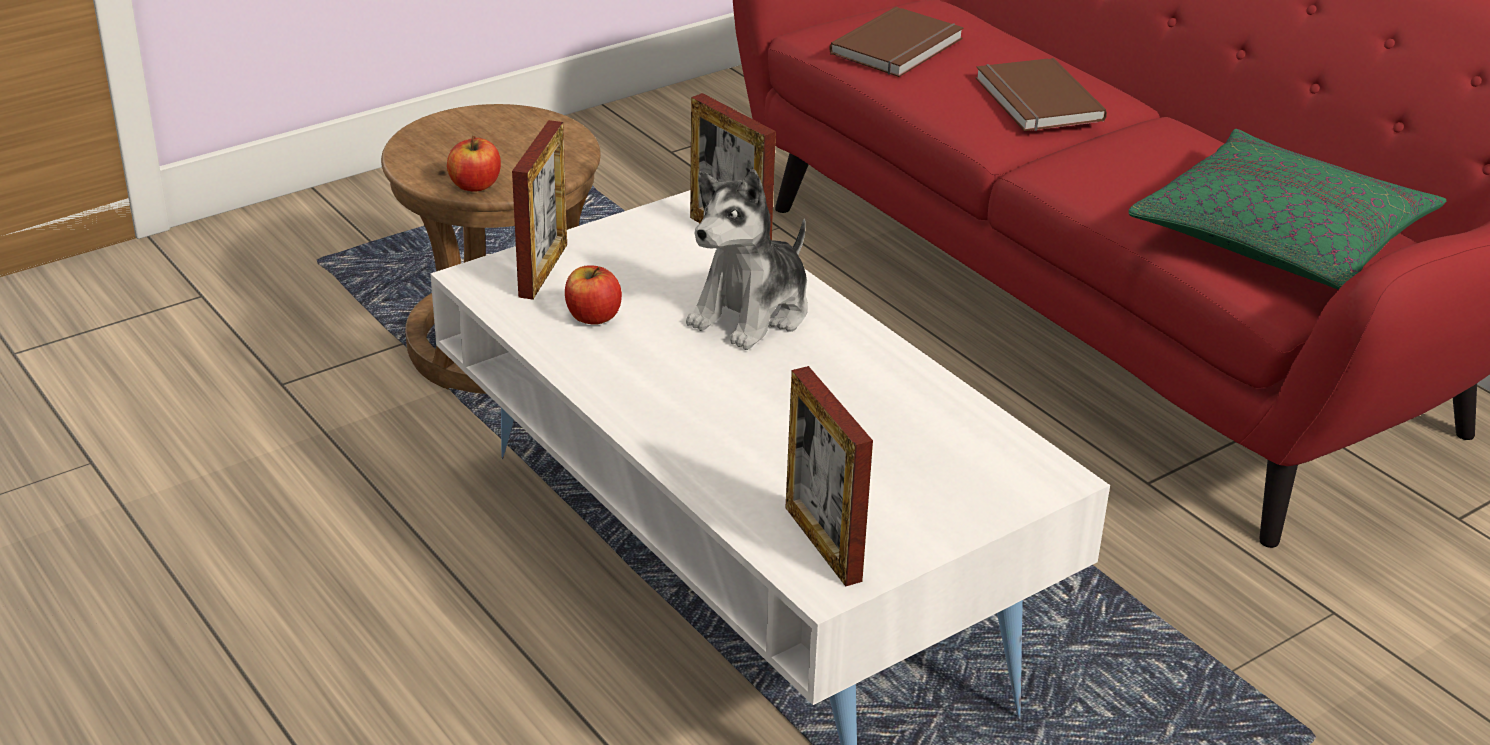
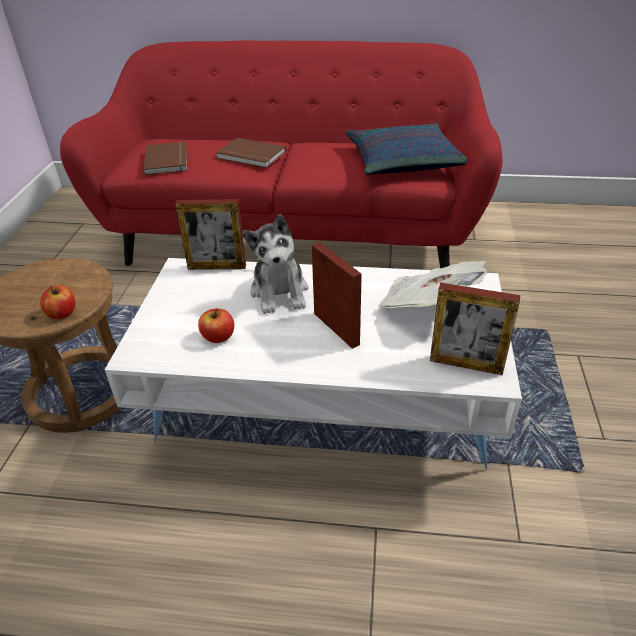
camera: 45 degrees left, 5 degrees up
picture frame [512,120,567,300] -> picture frame moved to [312,242,362,349]
green pillow [1128,129,1446,290] -> blue pillow [345,123,467,175]
none -> newspaper [378,261,487,308]

